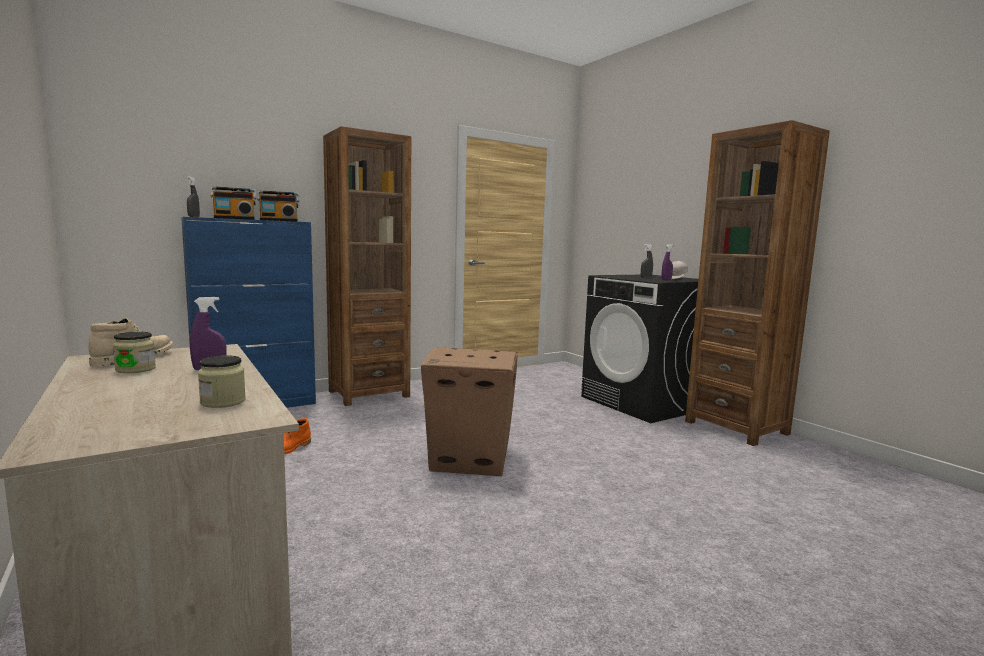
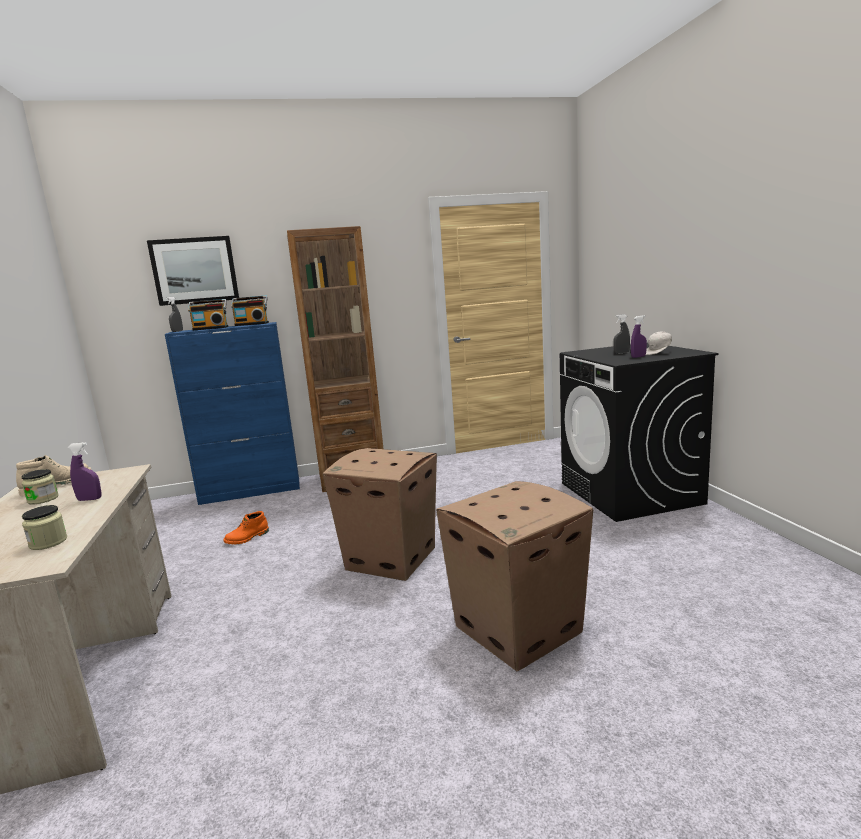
camera: 20 degrees right, 5 degrees up
brown bookcase [685,120,830,446] -> none
none -> picture [147,236,239,306]
none -> cardboard box [436,481,593,671]

